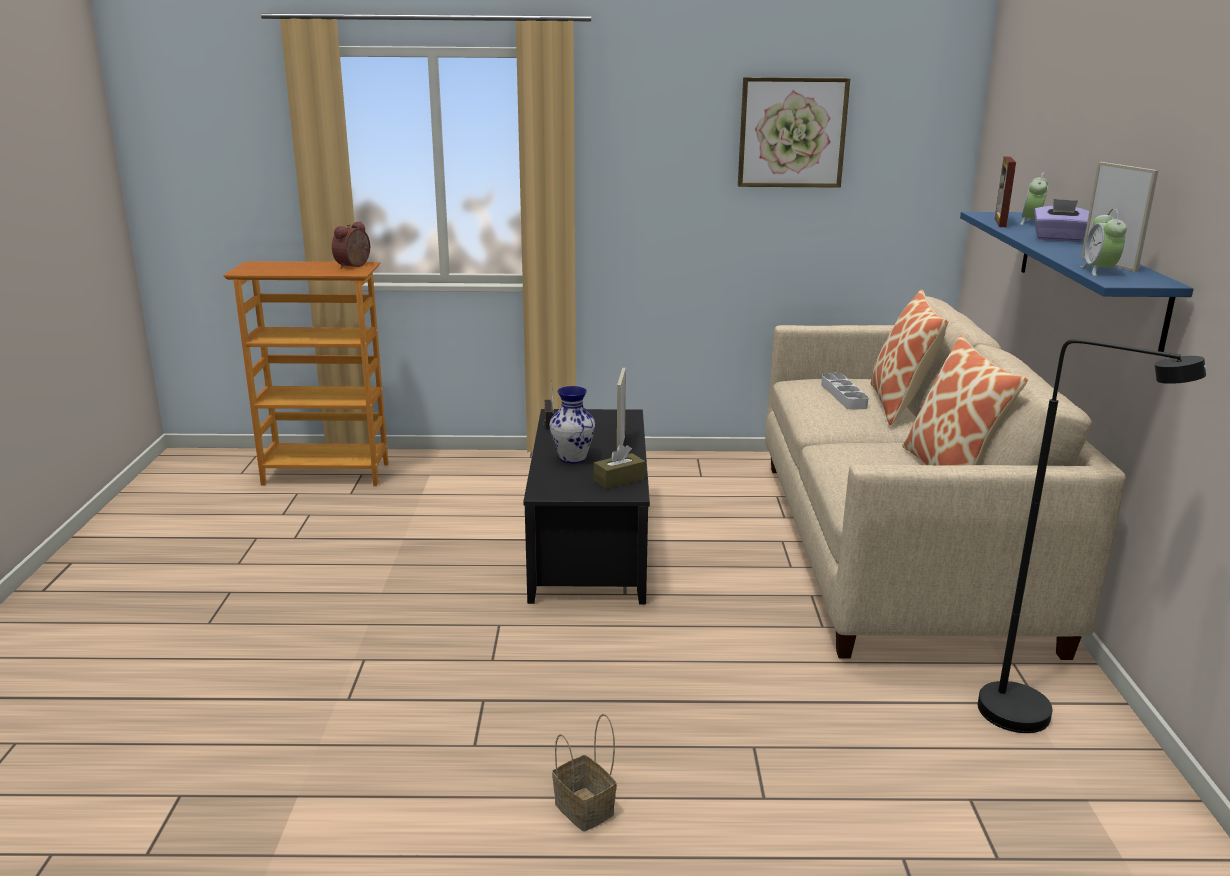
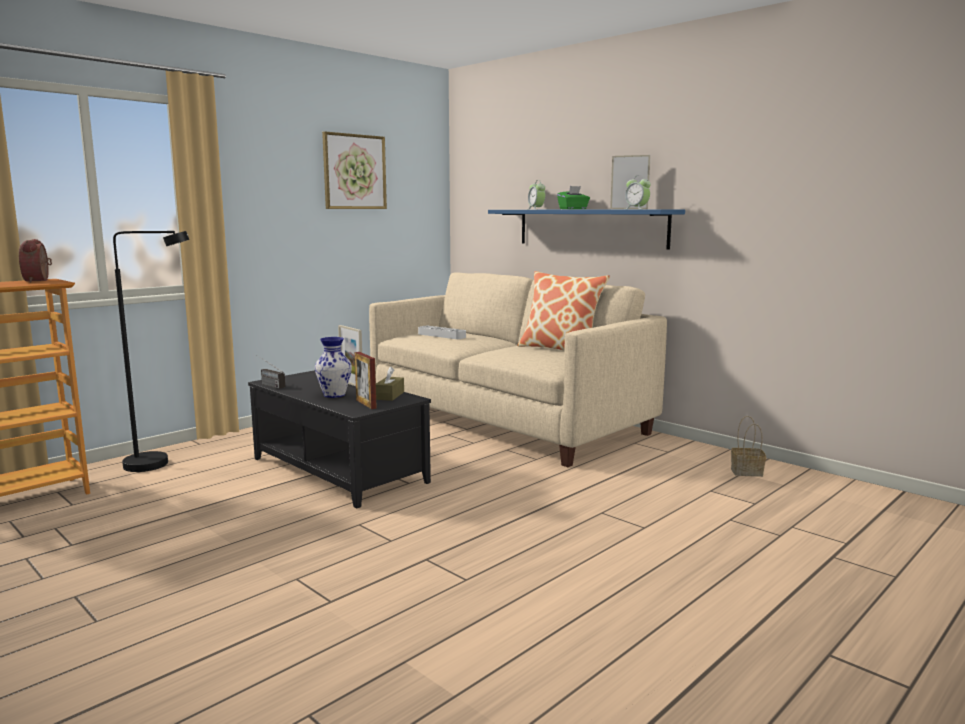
camera: 45 degrees left, 10 degrees down
basket [552,714,617,832] -> basket moved to [731,416,766,477]
pillow [870,289,948,425] -> none
black floor lamp [978,339,1206,733] -> black floor lamp moved to [113,231,189,472]
picture frame [995,157,1016,227] -> picture frame moved to [355,352,377,409]
purple tissue box [1034,199,1089,242] -> green tissue box [557,186,590,209]

